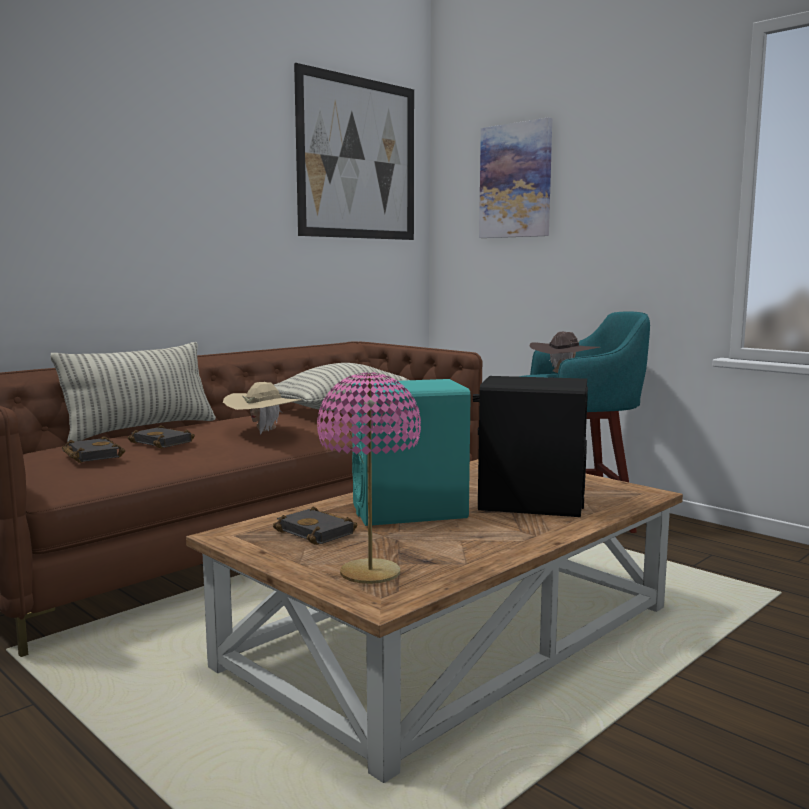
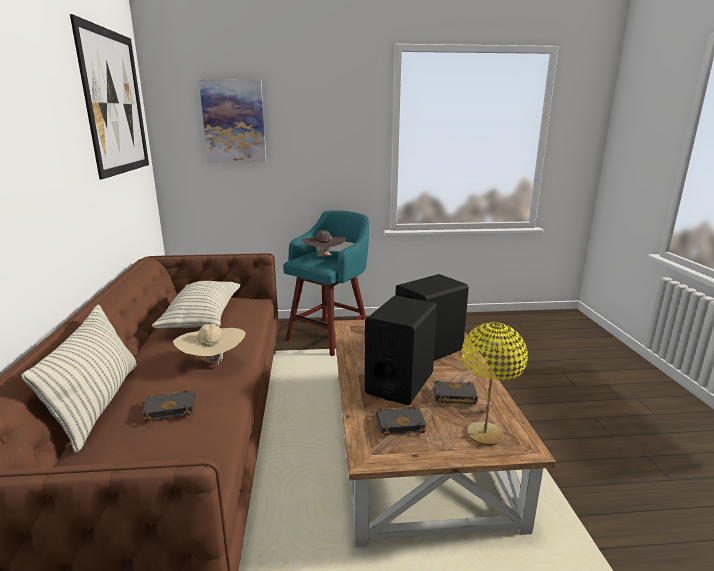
camera: 50 degrees left, 10 degrees up
black book [62,436,125,463] -> black book moved to [434,380,478,405]
pink table lamp [317,372,421,584] -> yellow table lamp [461,322,528,446]
turquoise speaker [352,379,471,526] -> black speaker [365,295,437,405]

